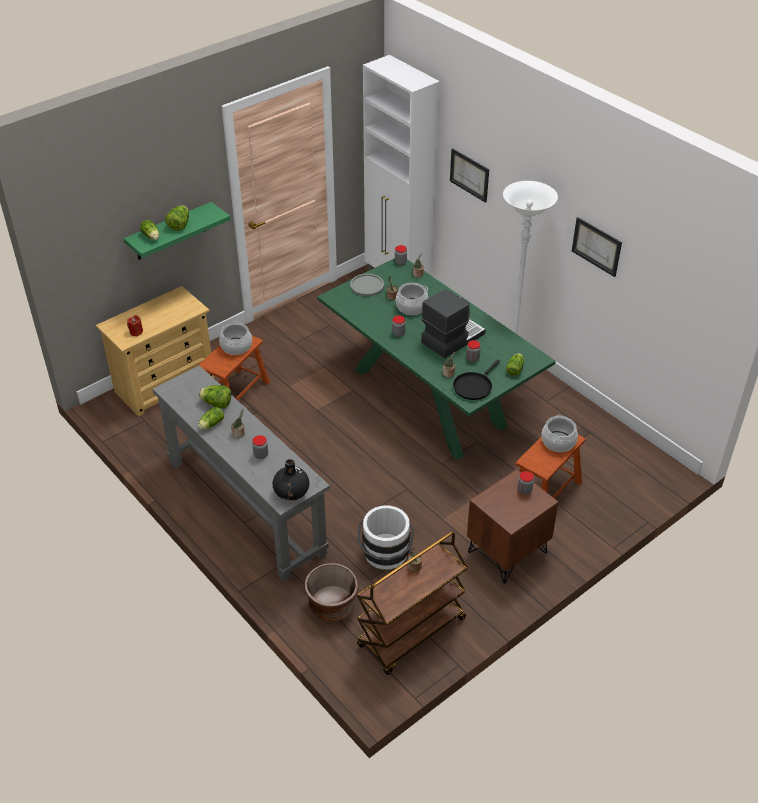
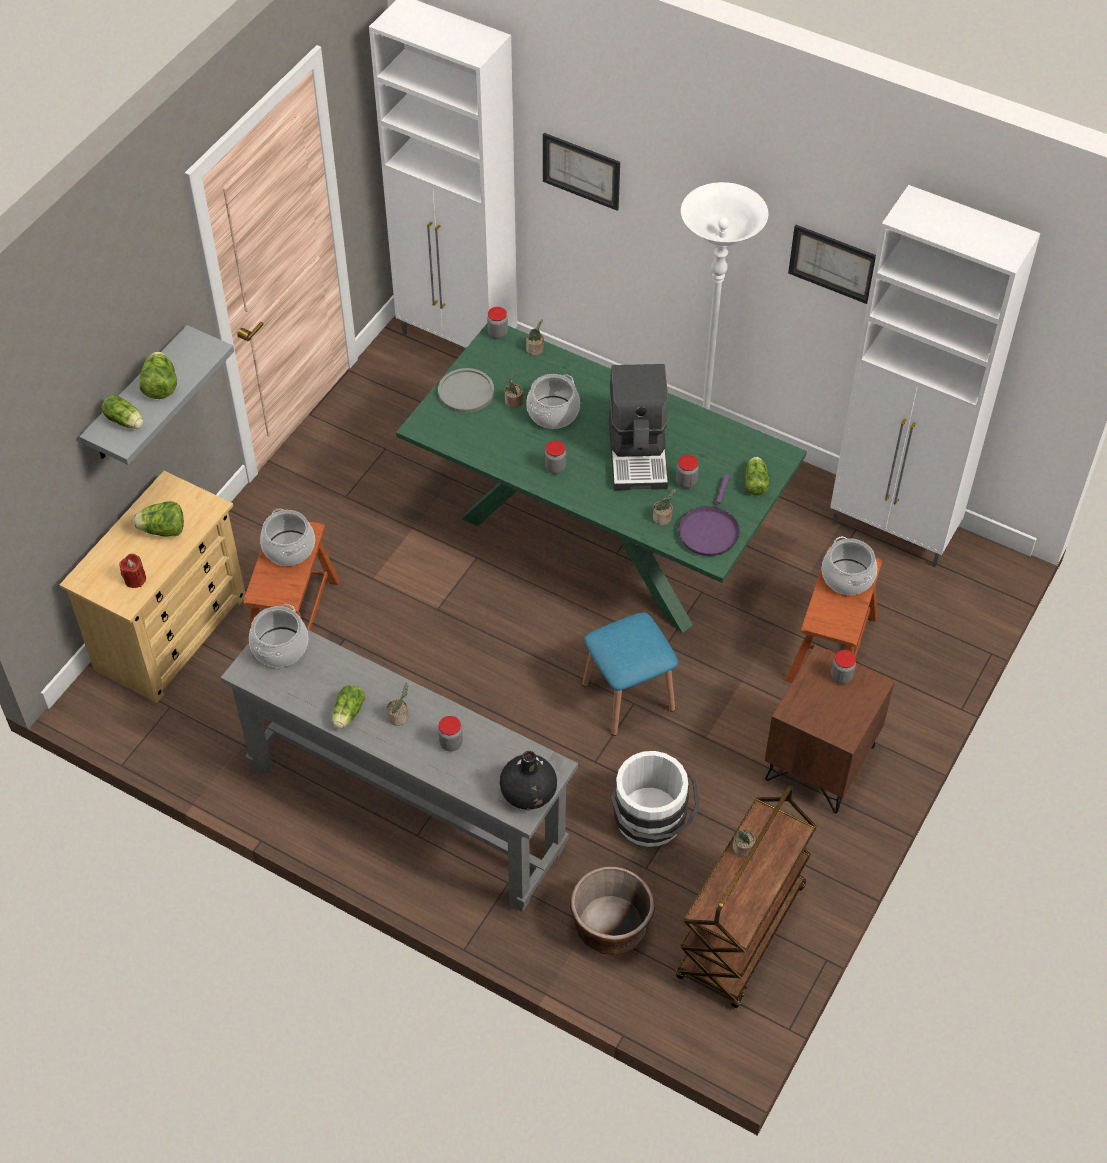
camera: 20 degrees left, 10 degrees up
green shelf [124,202,230,260] -> grey shelf [79,325,234,465]
lettuce [199,385,231,409] -> lettuce moved to [133,501,184,537]
coffee machine [421,289,486,358] -> coffee machine turned 150 degrees clockwise [609,364,668,491]
black frying pan [453,360,500,400] -> purple frying pan [678,475,740,556]
none -> cooking pot [249,604,308,667]
none -> blue stool [582,612,678,736]
none -> white cabinet [830,185,1040,568]

